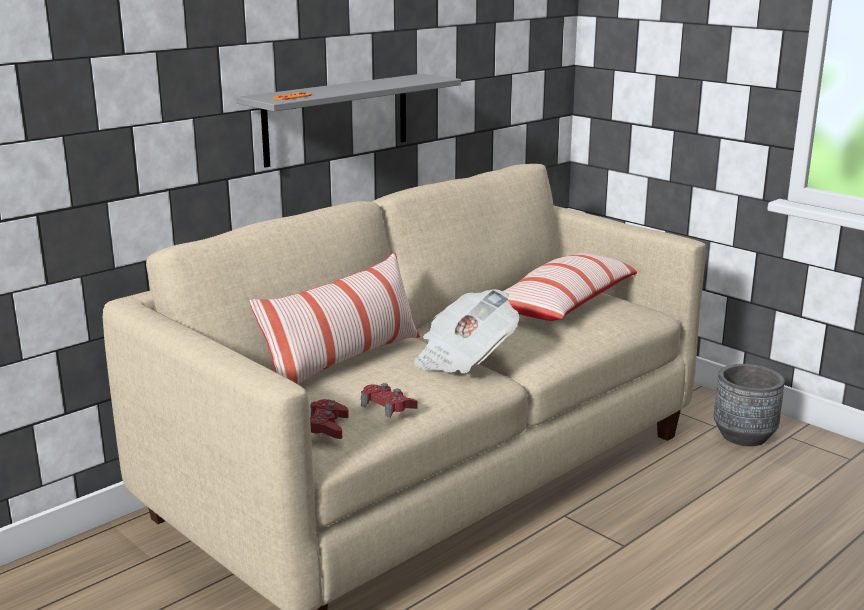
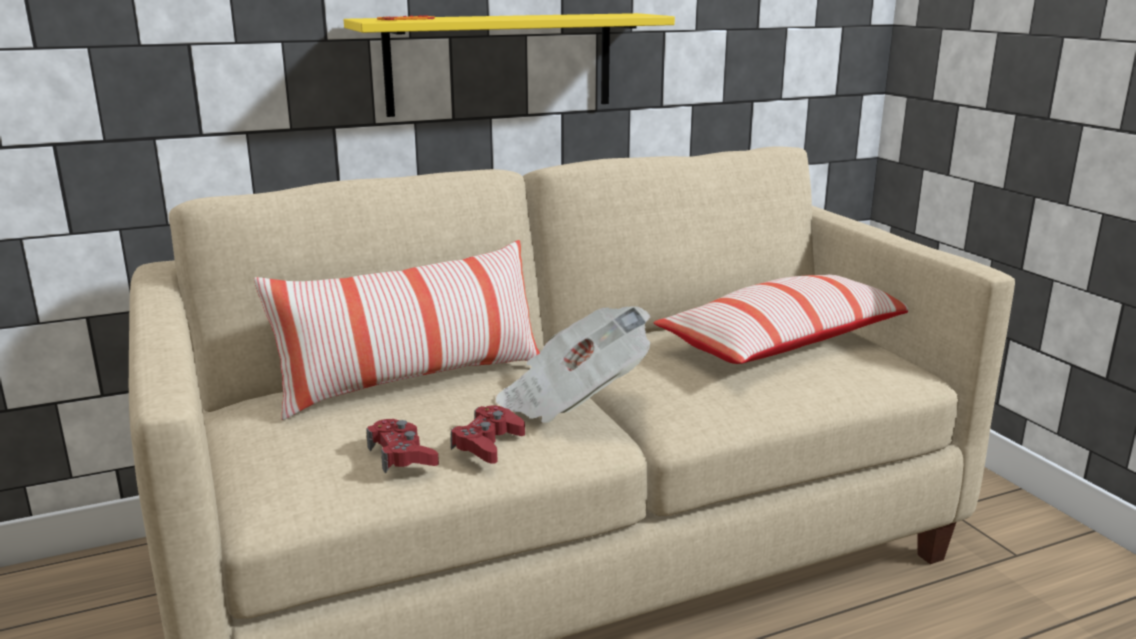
camera: 20 degrees right, 0 degrees up
grey shelf [236,74,461,168] -> yellow shelf [344,13,675,117]
red game controller [310,399,349,439] -> red game controller moved to [450,405,525,464]
grey planter [714,364,785,446] -> none

